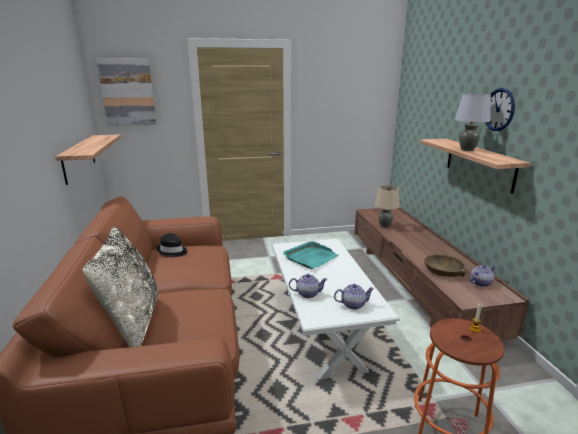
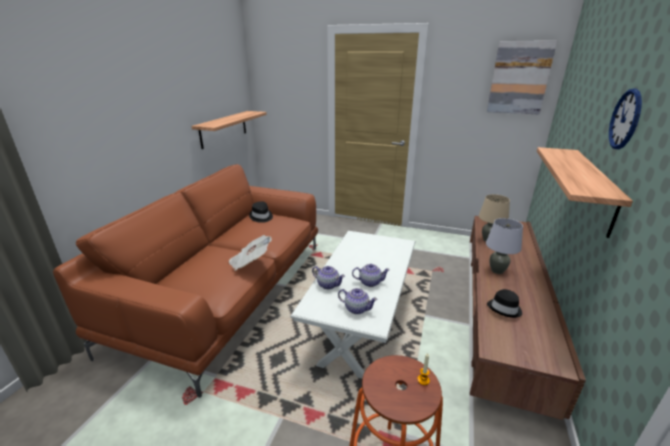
camera: 30 degrees right, 5 degrees up
beige pillow [83,227,158,347] -> none
picture [96,58,157,126] -> picture moved to [487,41,557,114]
turquoise tray [283,241,338,269] -> none
brown bowl [424,255,466,277] -> black hat [487,289,522,318]
grey table lamp [455,94,491,151] -> grey table lamp moved to [486,218,523,274]
teapot [470,265,496,287] -> teapot moved to [352,264,390,287]
none -> newspaper [228,235,272,271]

